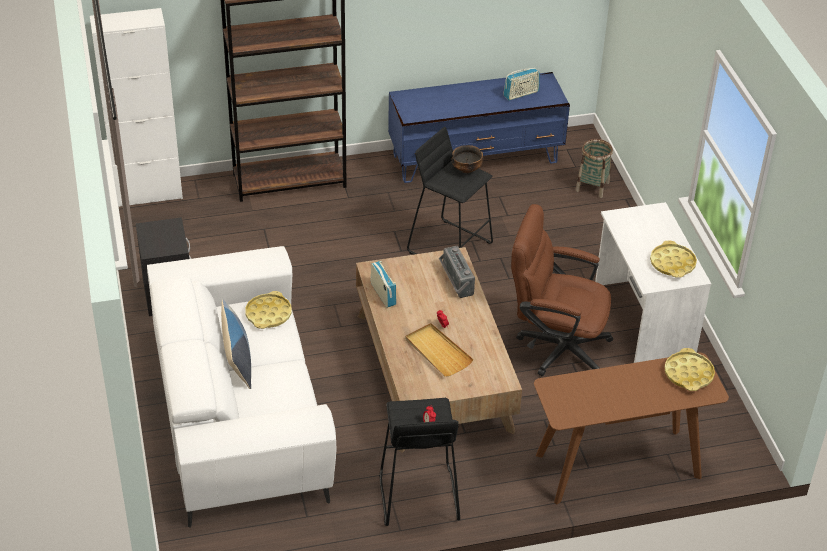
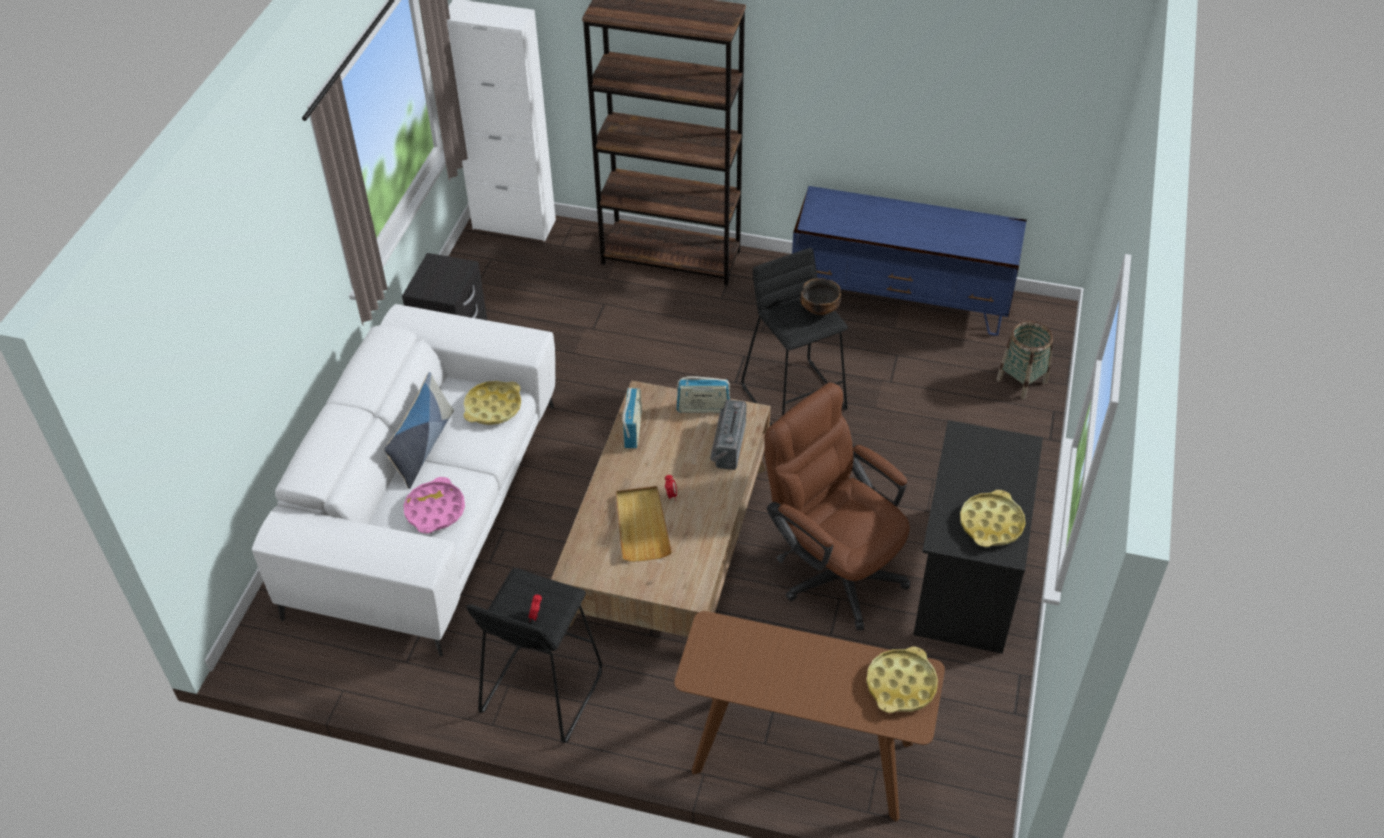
camera: 30 degrees right, 5 degrees up
radio [503,68,539,100] -> radio moved to [677,377,730,413]
white desk [595,202,711,363] -> black desk [913,420,1043,654]
none -> pink tray [403,477,465,533]

